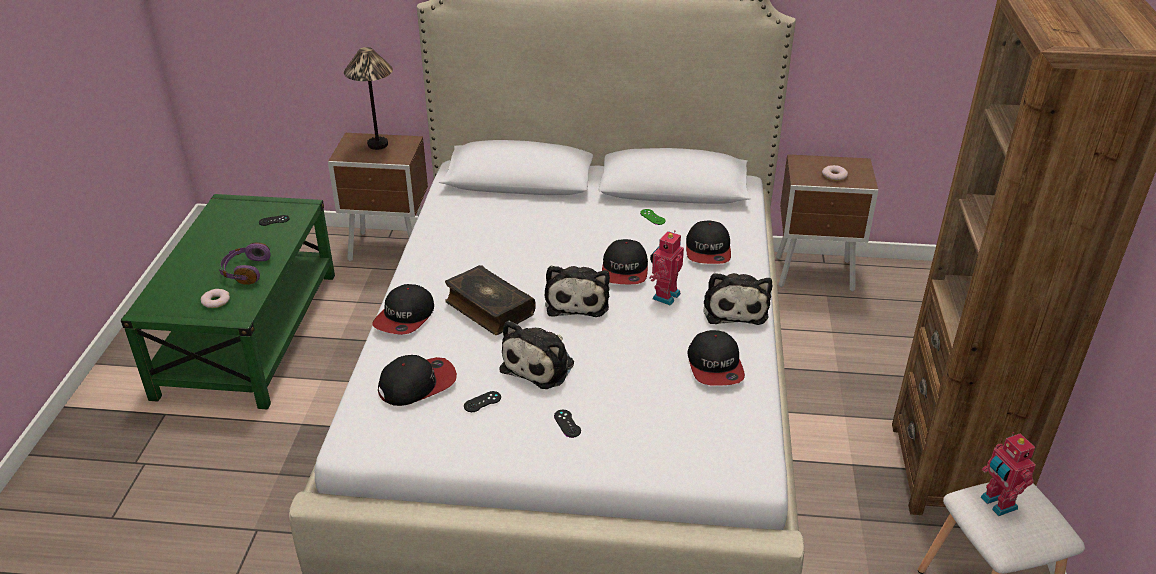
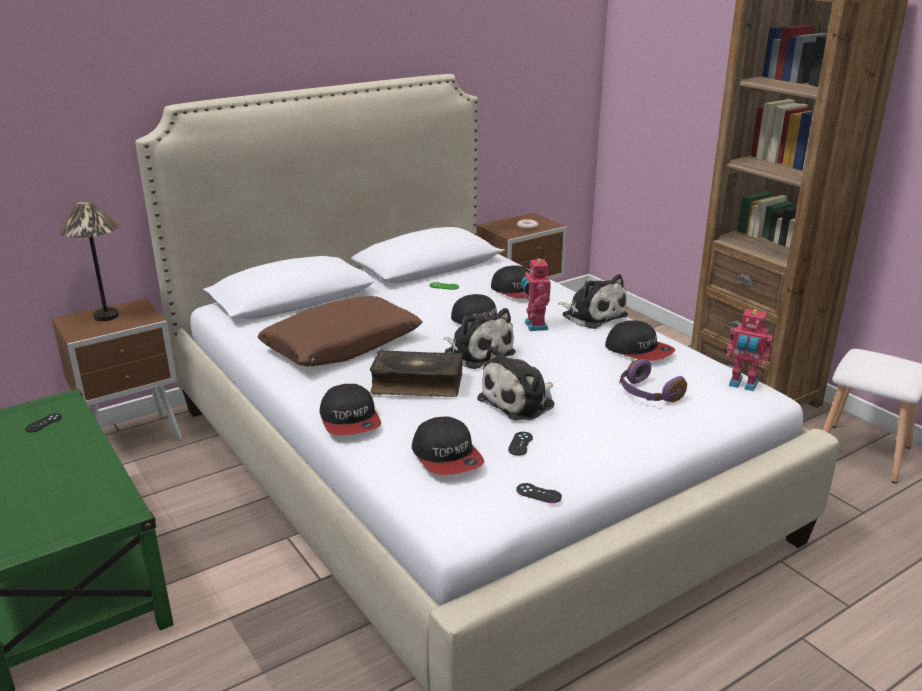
camera: 40 degrees left, 10 degrees down
donut [201,289,230,308] -> none
purple headphones [219,243,270,285] -> purple headphones moved to [619,359,687,402]
cap [378,355,457,406] -> cap turned 135 degrees clockwise [412,416,484,475]
plush toy [499,320,574,389] -> plush toy turned 60 degrees clockwise [477,346,555,420]
black game controller [554,410,581,438] -> black game controller moved to [516,483,562,503]
toy robot [981,432,1036,516] -> toy robot moved to [726,309,773,391]
none -> brown pillow [257,296,422,366]

